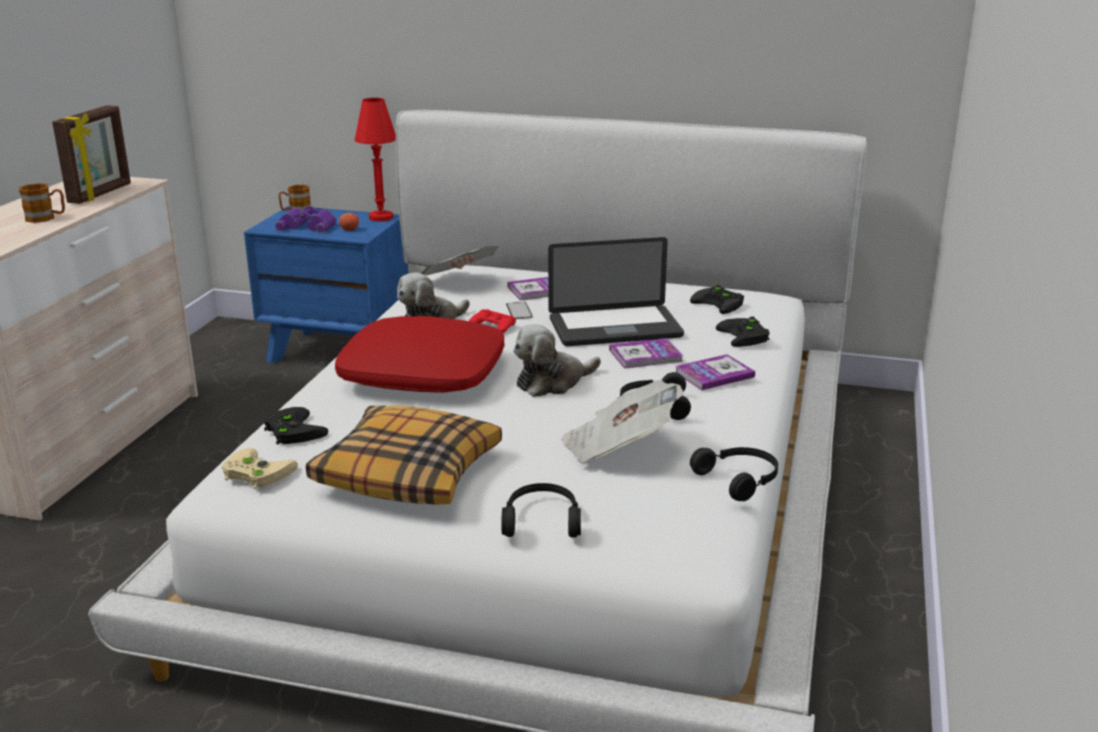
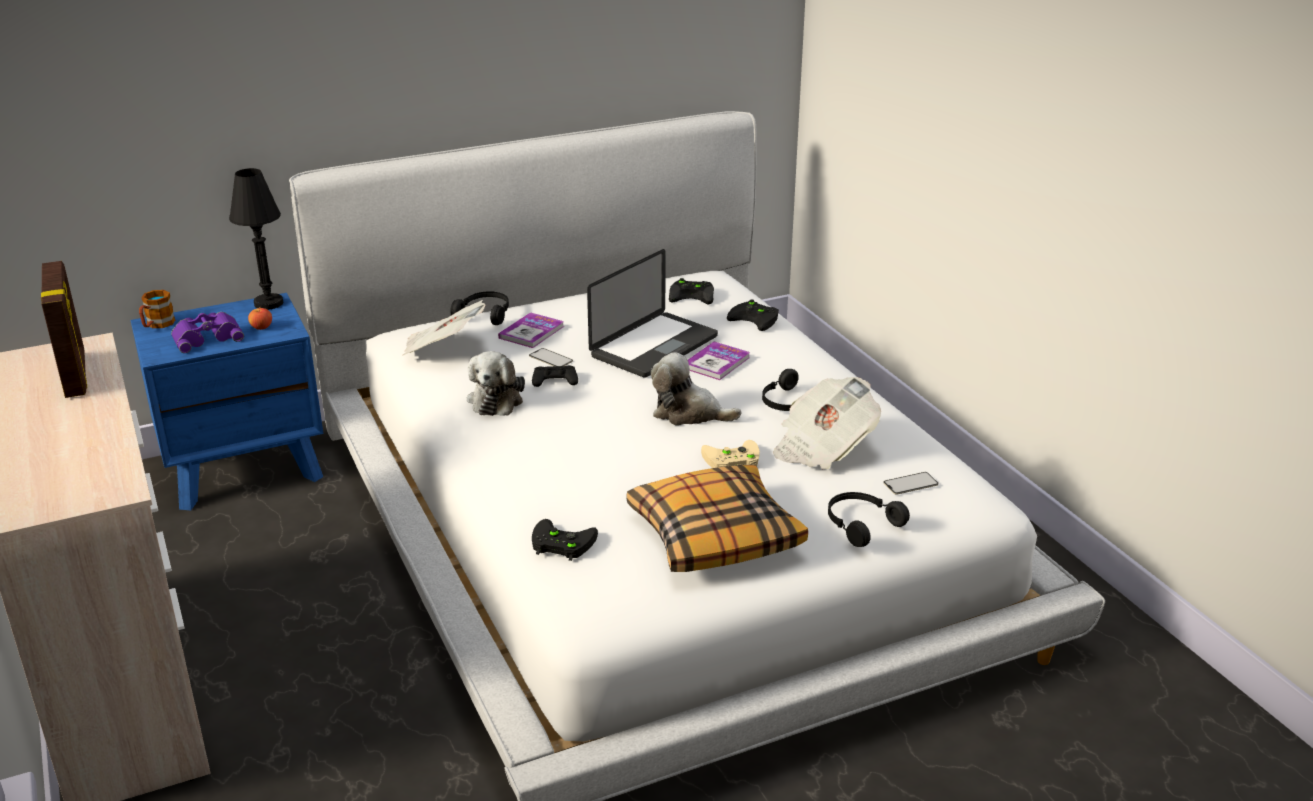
camera: 40 degrees left, 5 degrees up
mug [19,183,65,223] -> none
beige game controller [222,448,298,489] -> beige game controller moved to [701,440,760,468]
red pillow [335,316,504,393] -> none
red table lamp [354,98,396,222] -> black table lamp [229,168,283,310]
red game controller [469,309,516,333] -> black game controller [532,365,578,387]
plush toy [513,324,601,397] -> plush toy turned 90 degrees clockwise [651,352,742,425]
book [675,354,755,390] -> none
black headphones [690,447,778,501] -> black headphones moved to [450,291,509,325]
none -> phone [883,472,938,495]

